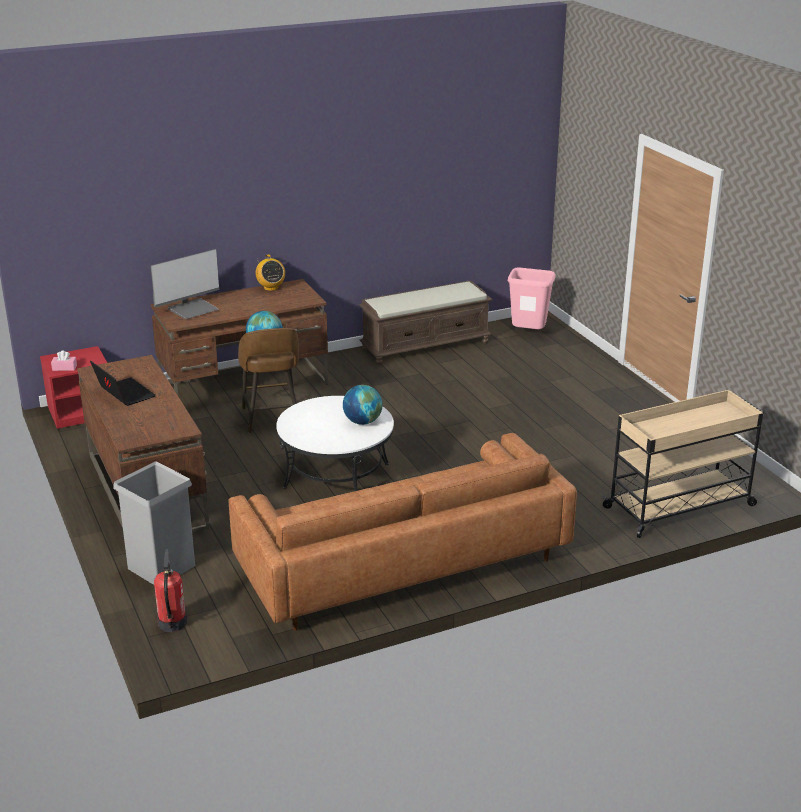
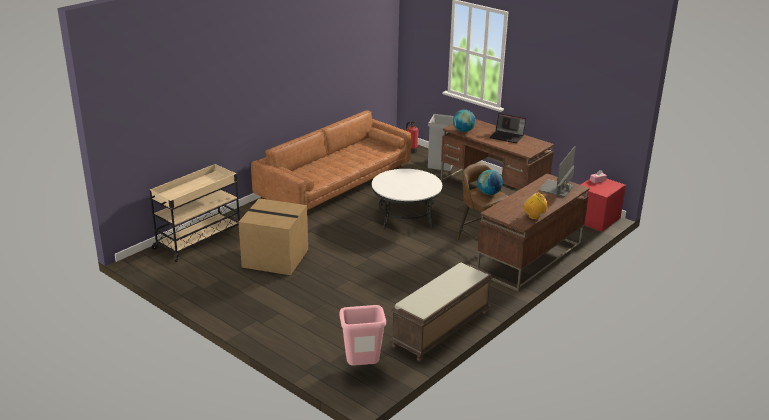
camera: 155 degrees right, 0 degrees up
globe [343,385,383,425] -> globe moved to [453,109,476,132]
none -> cardboard box [238,198,308,275]

